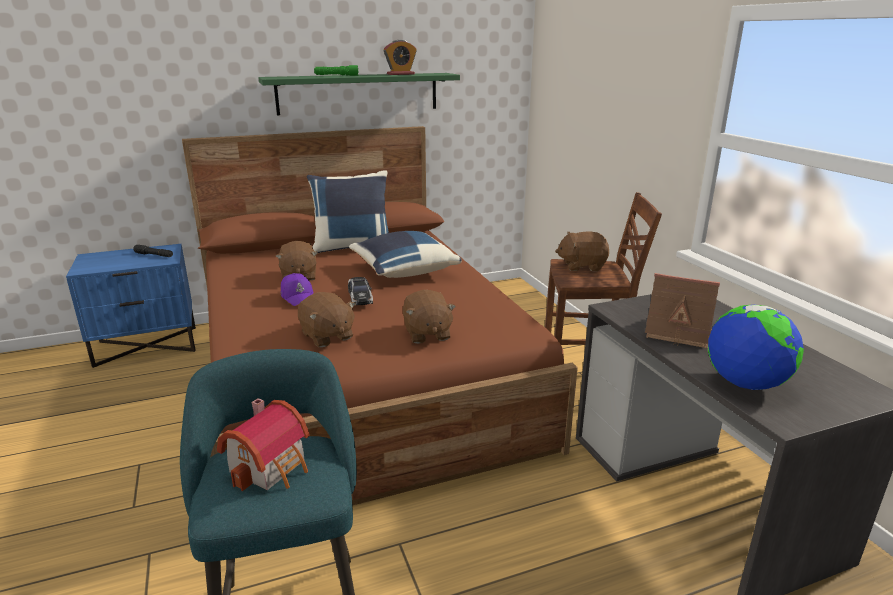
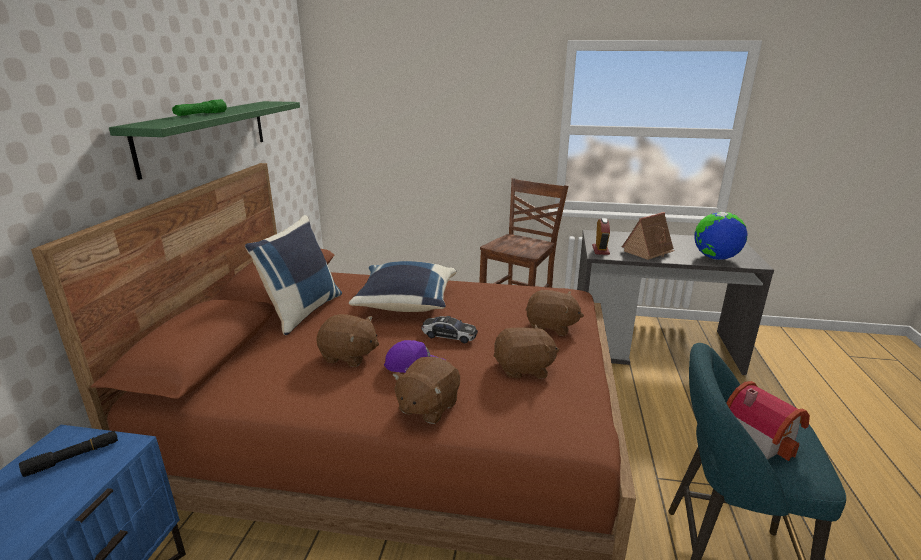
camera: 60 degrees left, 0 degrees up
alarm clock [384,40,417,75] -> alarm clock moved to [592,218,610,255]
brown plush toy [555,231,609,271] -> brown plush toy moved to [392,357,460,424]

